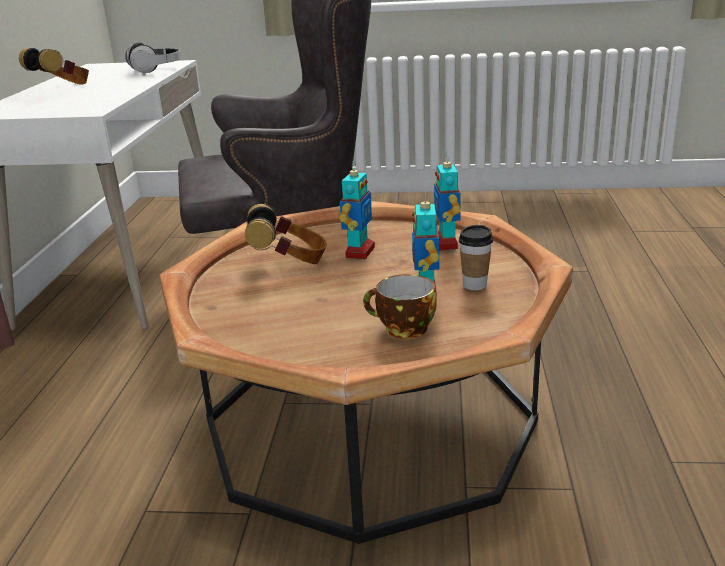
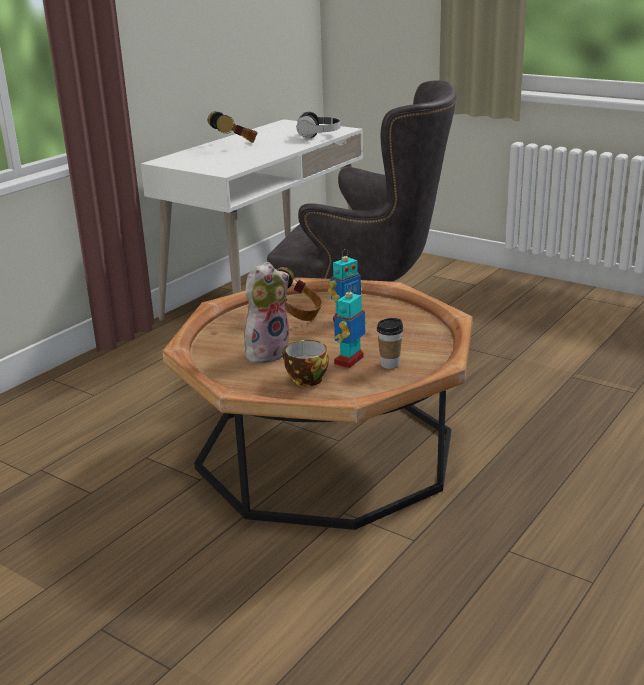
camera: 30 degrees right, 0 degrees up
toy robot [434,153,461,250] -> none
none -> plush toy [244,262,289,365]

